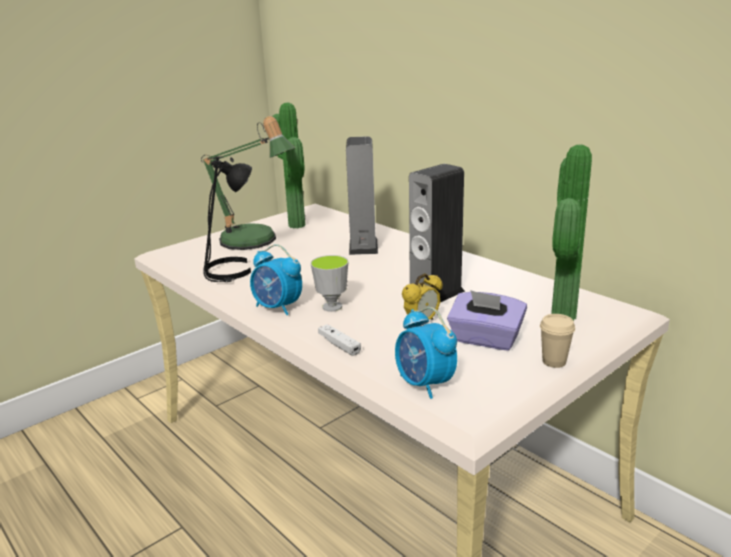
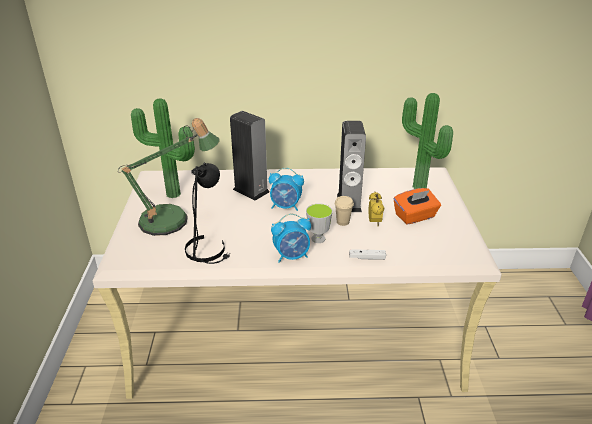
camera: 50 degrees left, 10 degrees up
alarm clock [395,307,457,399] -> alarm clock moved to [269,168,304,211]
purple tissue box [447,291,527,351] -> orange tissue box [393,188,441,225]
beige cup [540,314,575,368] -> beige cup moved to [335,196,354,226]

